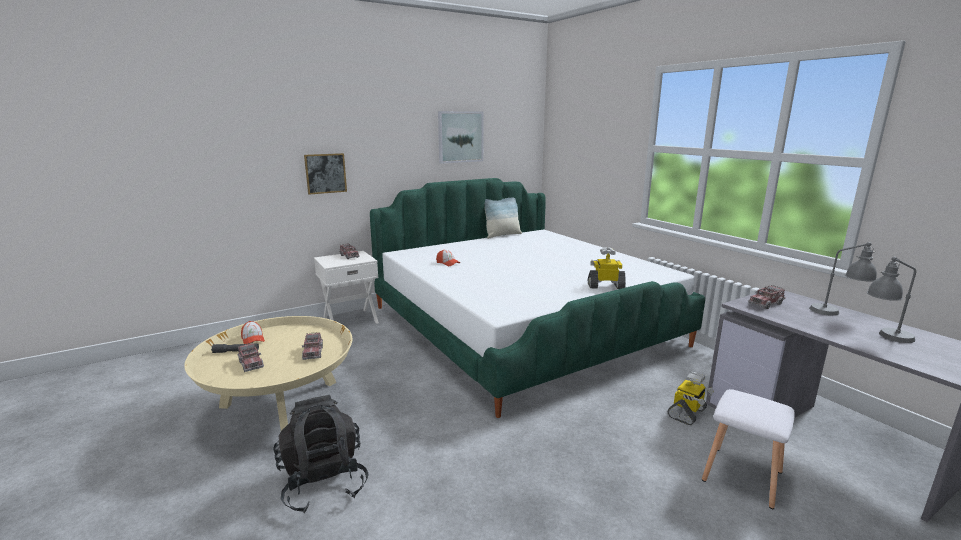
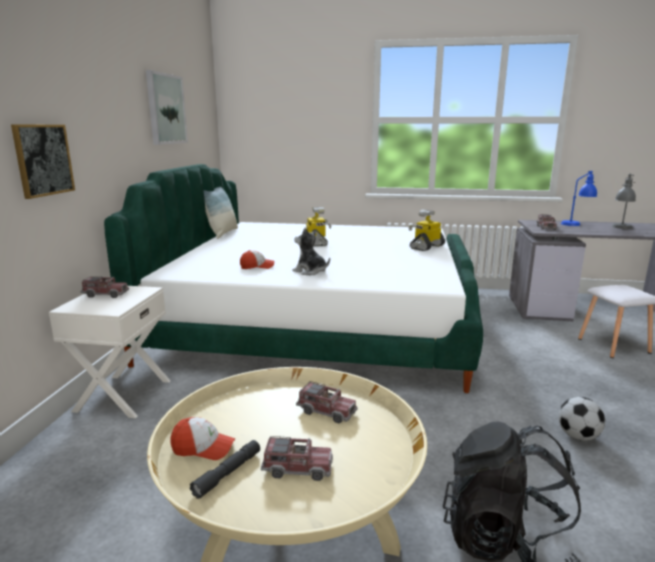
camera: 50 degrees left, 0 degrees up
toy robot [667,371,714,425] -> toy robot moved to [306,207,331,247]
grey table lamp [809,242,877,316] -> blue table lamp [561,171,597,226]
none -> plush toy [293,228,330,275]
none -> football [558,397,605,441]

